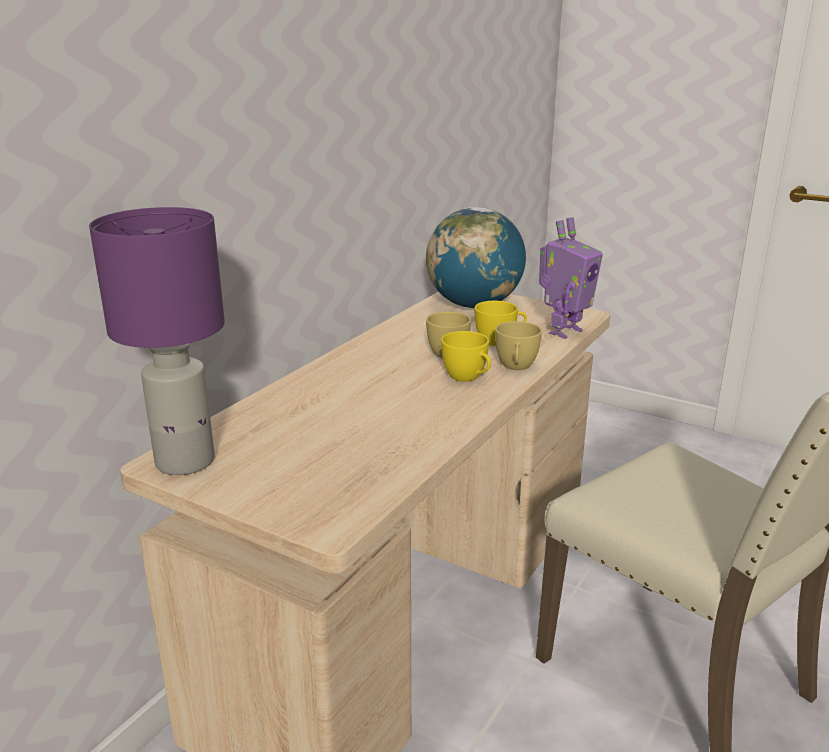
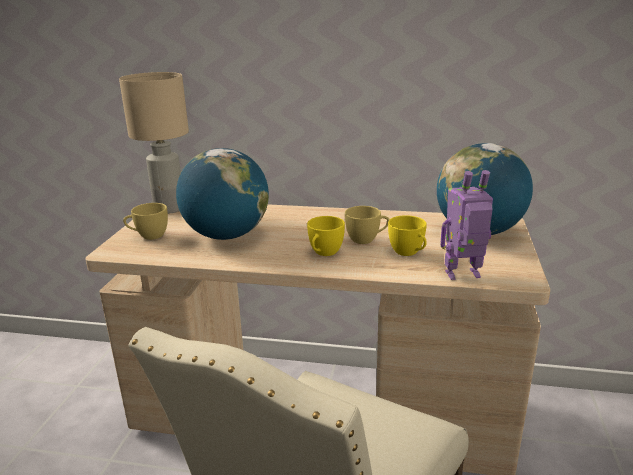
camera: 70 degrees right, 0 degrees up
purple table lamp [89,207,225,475] -> beige table lamp [119,72,189,214]
yellow cup [495,321,542,370] -> yellow cup moved to [123,203,168,240]
toy robot [539,217,603,339] -> toy robot turned 150 degrees clockwise [440,170,493,280]
none -> globe [176,148,269,240]

